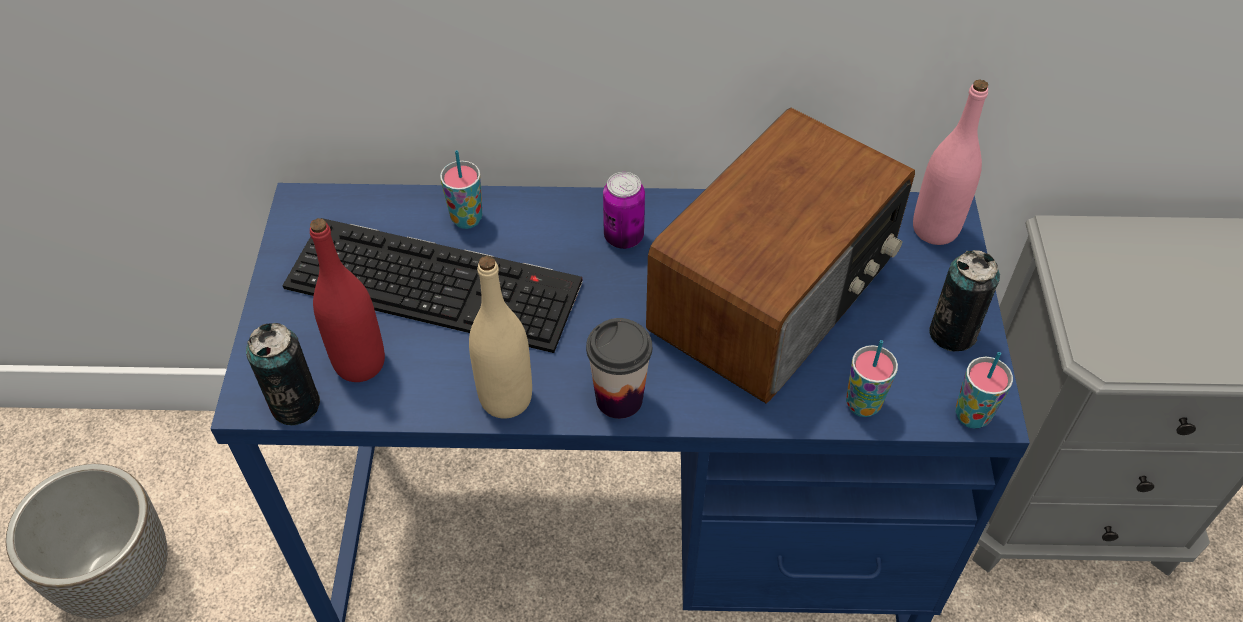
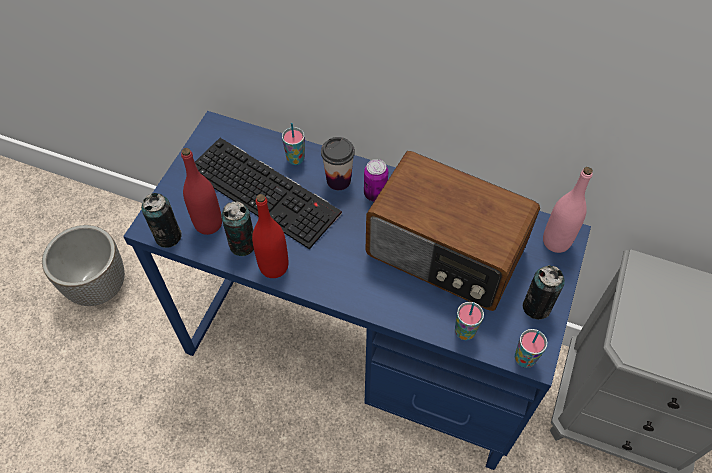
camera: 20 degrees right, 5 degrees up
beige bottle [469,256,532,419] -> red bottle [252,194,288,278]
cup [586,318,652,419] -> cup moved to [321,137,355,190]
radio [646,108,915,403] -> radio turned 60 degrees clockwise [365,151,540,311]
none -> can [221,201,254,256]

